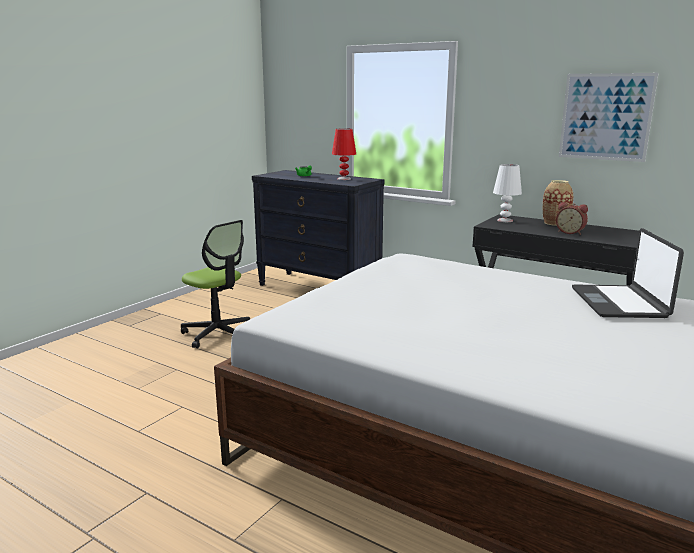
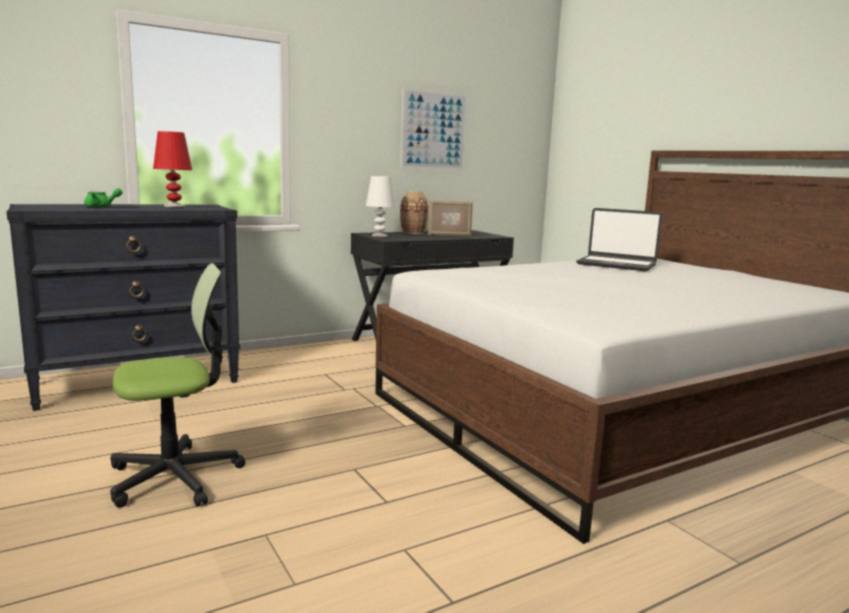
camera: 65 degrees left, 5 degrees down
alarm clock [556,202,588,235] -> picture frame [428,200,473,237]

